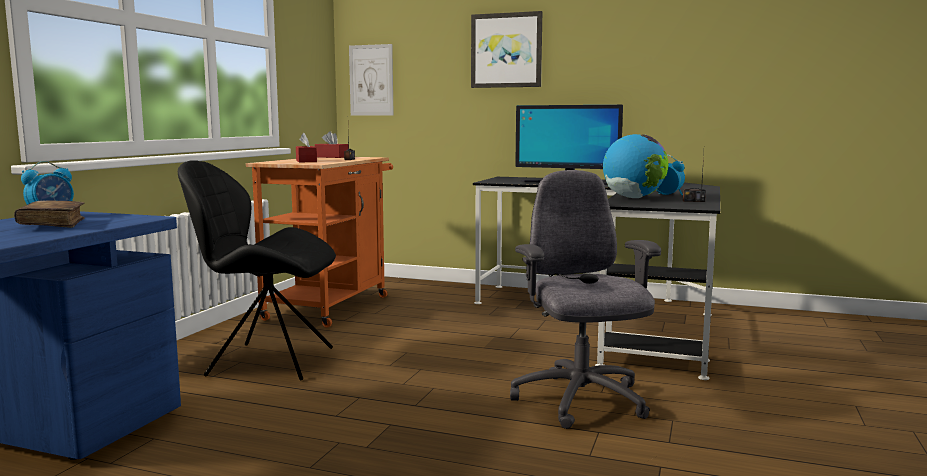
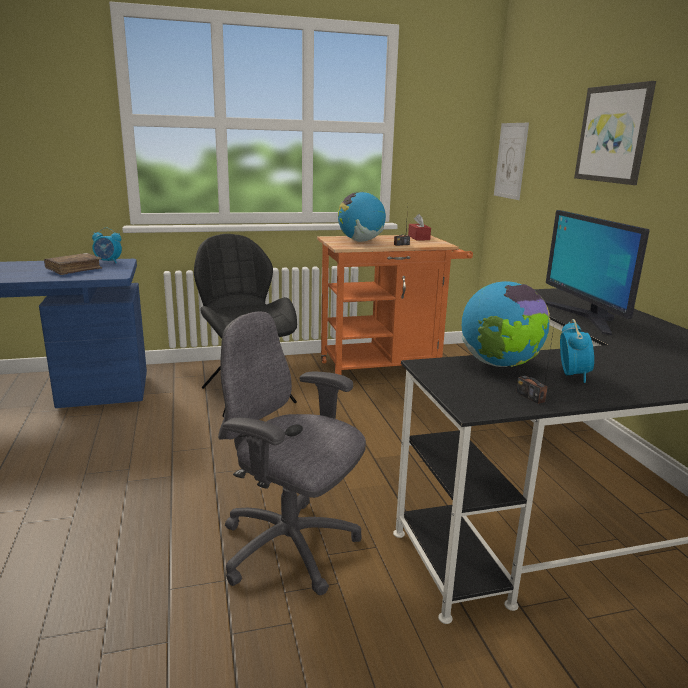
camera: 55 degrees right, 10 degrees up
red tissue box [296,133,317,162] -> globe [338,192,386,242]
grey office chair [510,170,661,429] -> grey office chair turned 105 degrees counterclockwise [218,311,366,595]

